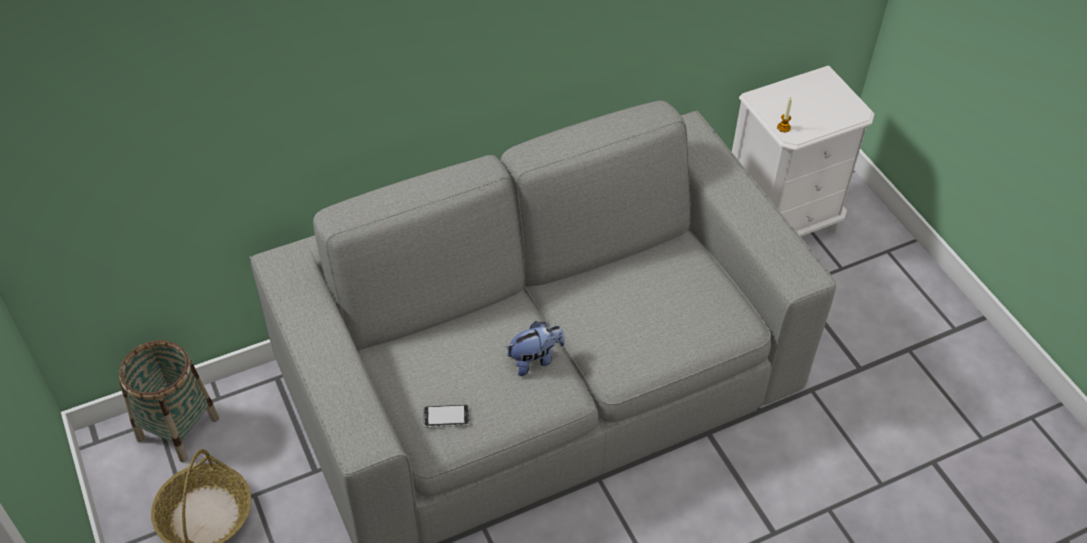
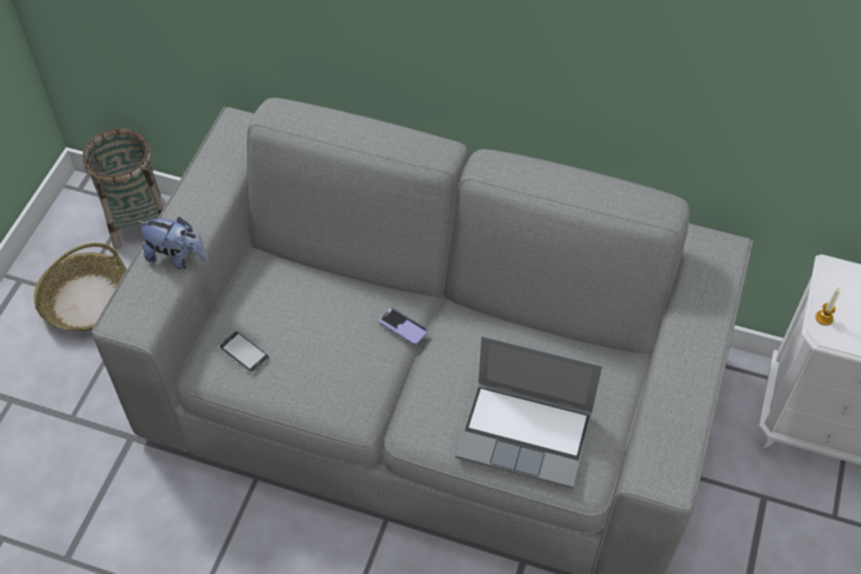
camera: 45 degrees right, 5 degrees up
plush toy [506,321,565,376] -> plush toy moved to [137,217,208,269]
none -> phone [379,308,428,345]
none -> laptop [455,335,603,489]

